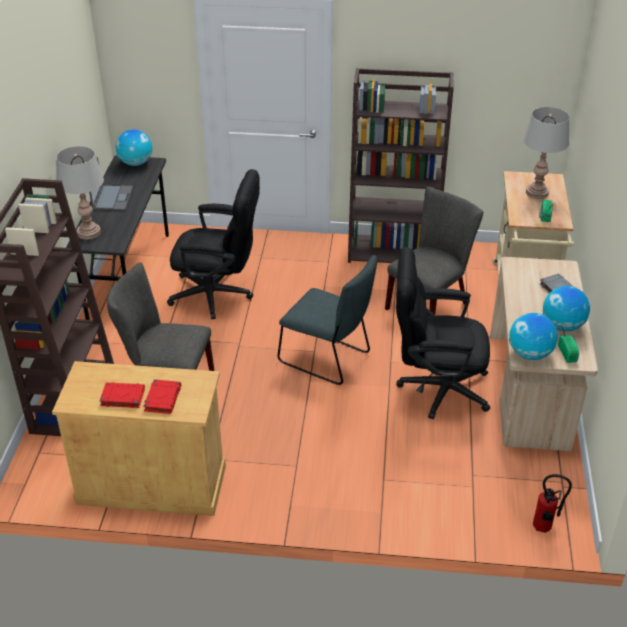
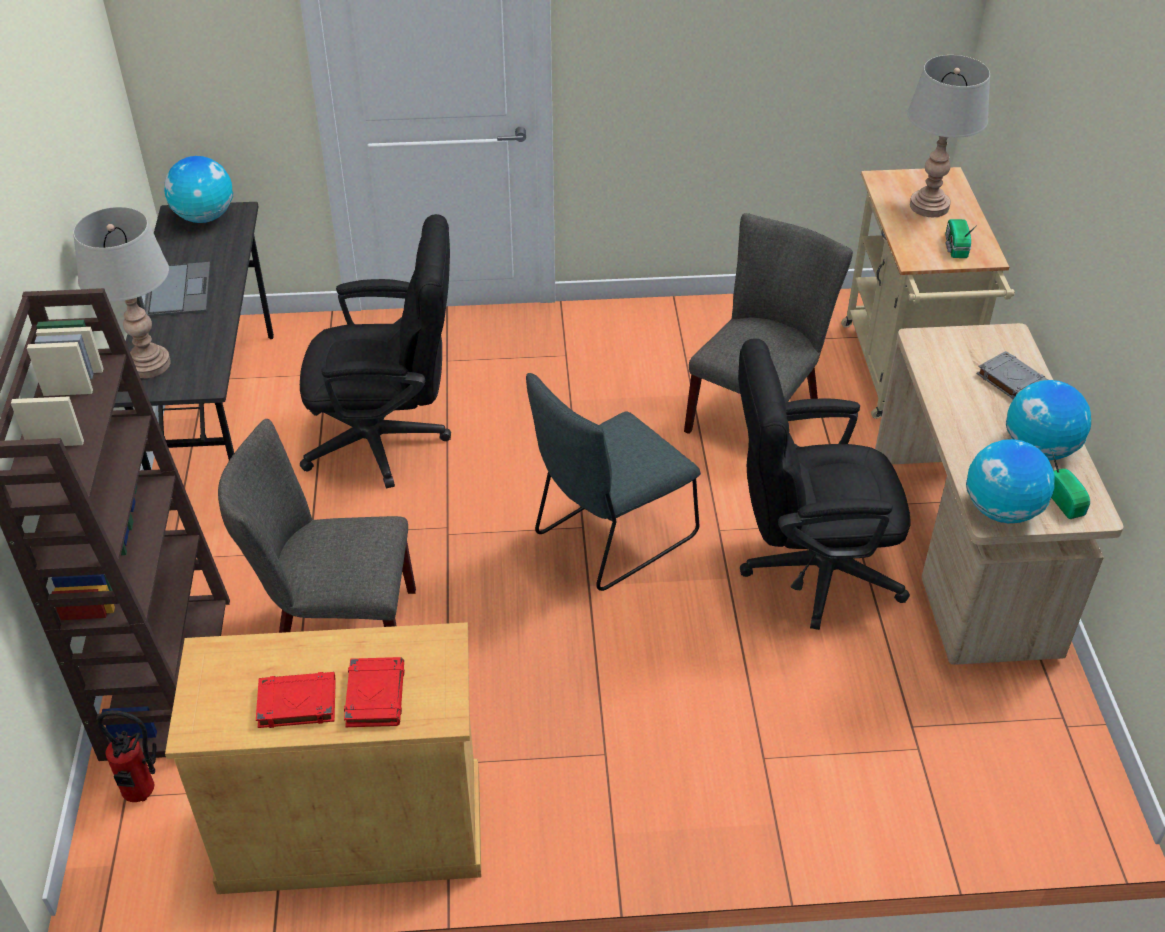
camera: 10 degrees left, 5 degrees up
grey chair [277,255,377,385] -> grey chair turned 120 degrees clockwise [526,373,701,591]
brown bookcase [348,68,454,263] -> none
fire extinguisher [533,474,572,533] -> fire extinguisher moved to [97,711,157,802]

